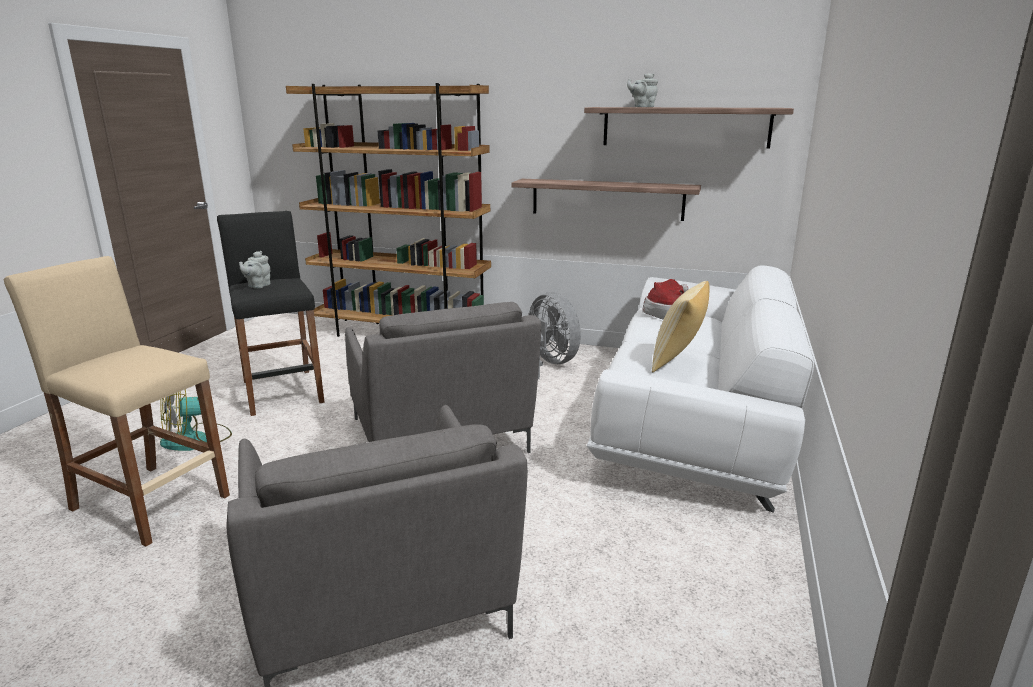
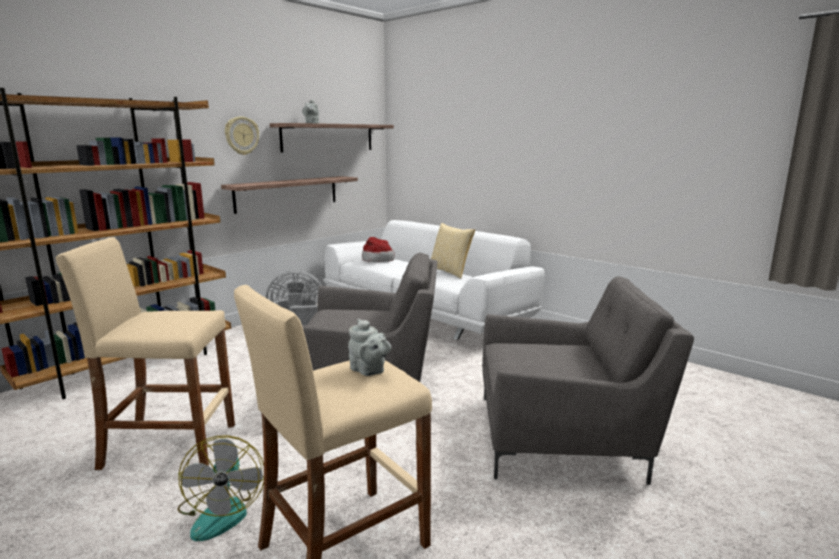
camera: 65 degrees left, 5 degrees down
black stool [217,211,325,416] -> beige stool [56,237,235,470]
grey teapot [239,251,271,289] -> grey teapot moved to [348,319,391,376]
none -> wall clock [225,116,259,155]

